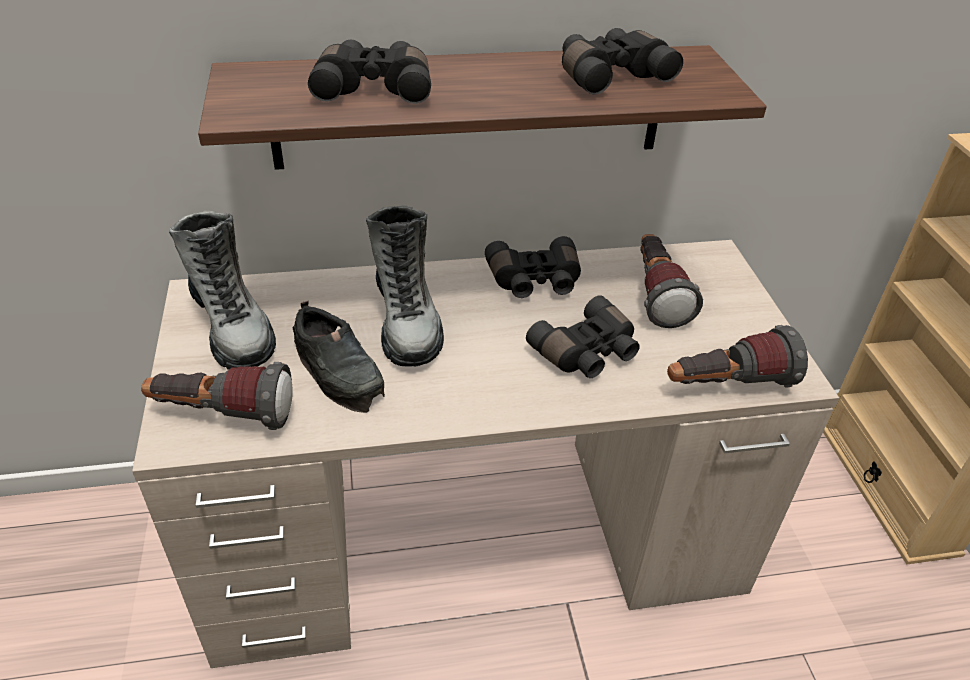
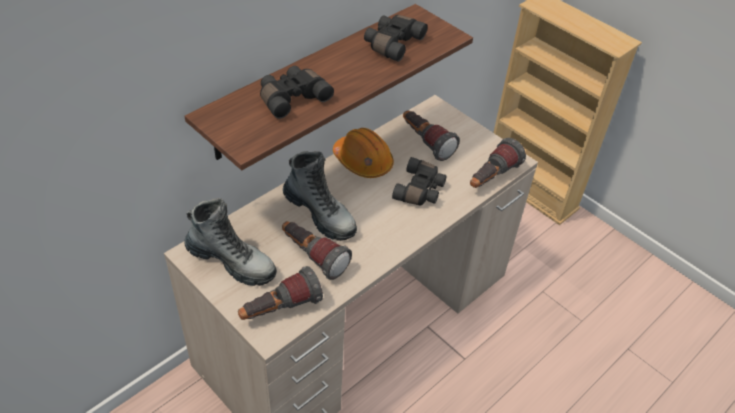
camera: 35 degrees left, 5 degrees up
black shoe [293,301,385,413] -> flashlight [282,221,352,280]
black binoculars [485,236,581,298] -> orange hard hat [333,128,394,178]

